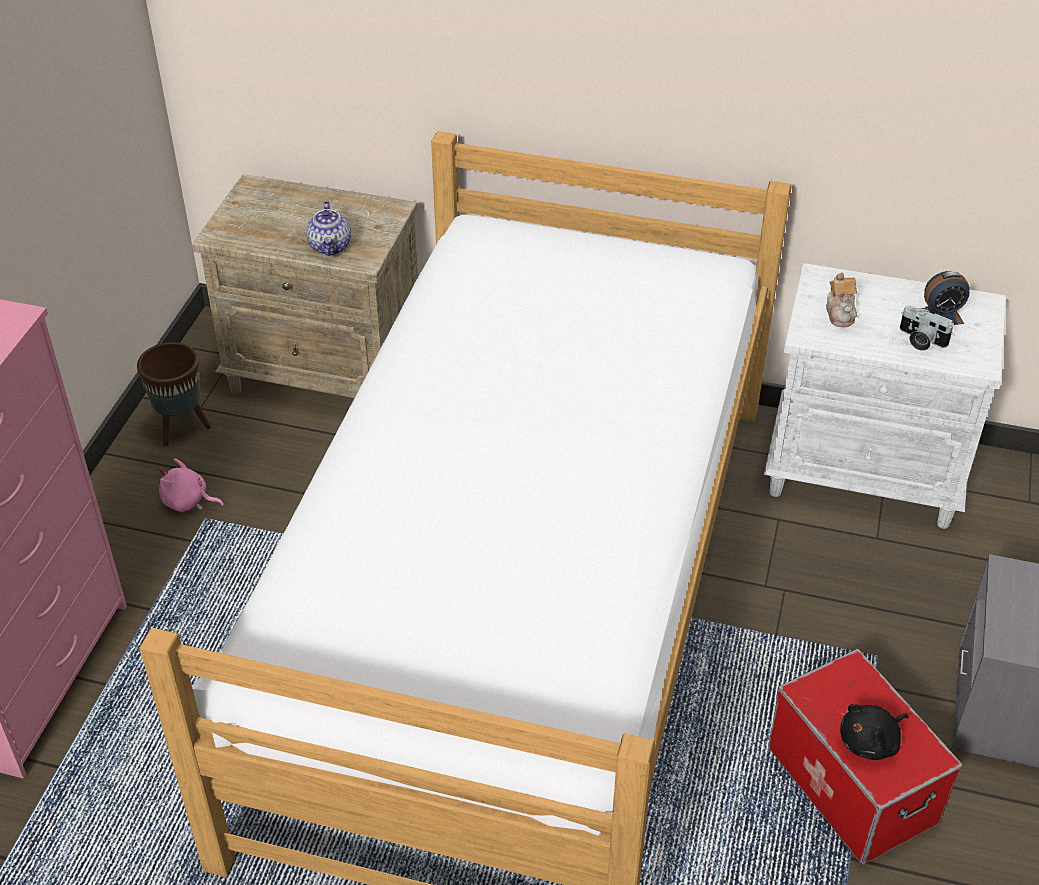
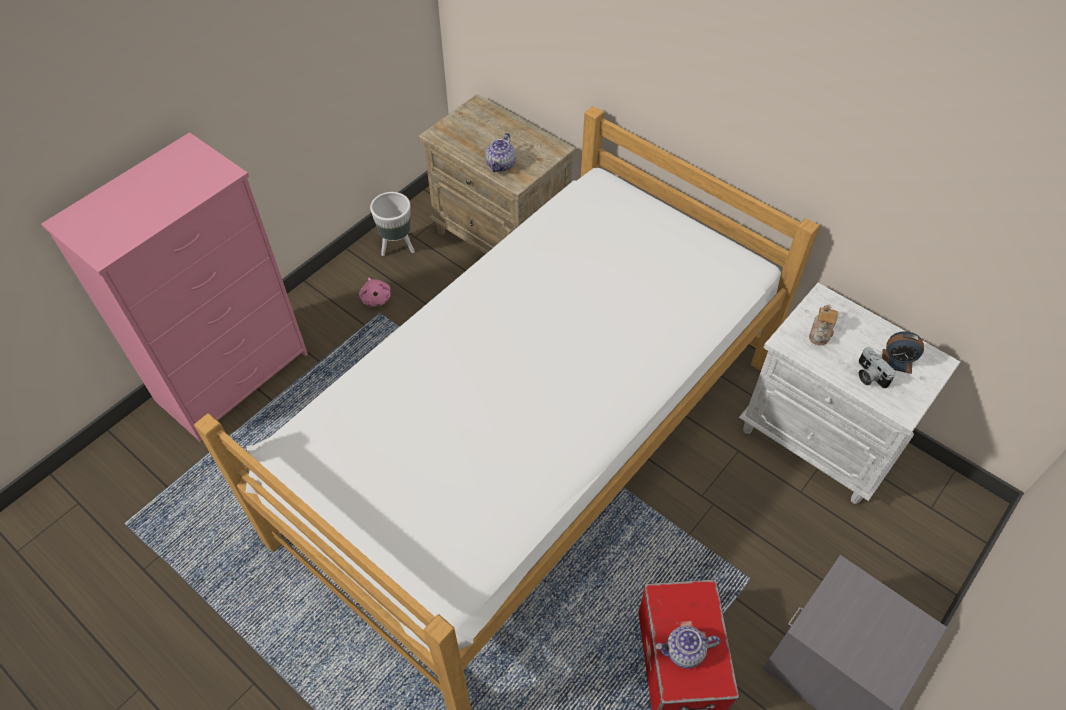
camera: 25 degrees right, 10 degrees up
brown planter [137,342,211,446] -> white planter [370,192,415,256]
pink plush toy [159,458,224,512] -> pink plush toy turned 150 degrees counterclockwise [359,277,390,307]
black plush toy [840,704,909,760] -> teapot [655,626,720,669]

